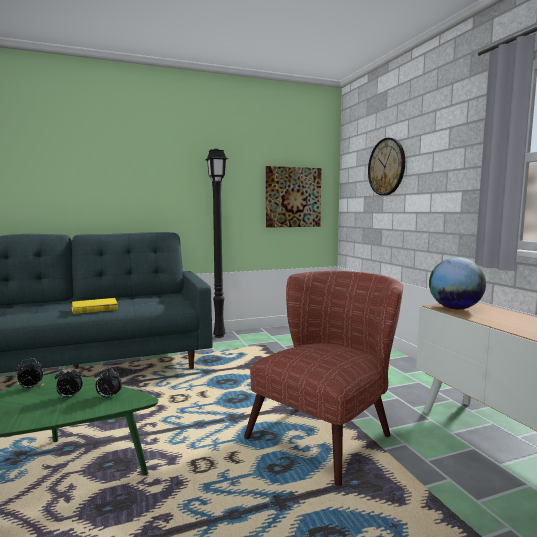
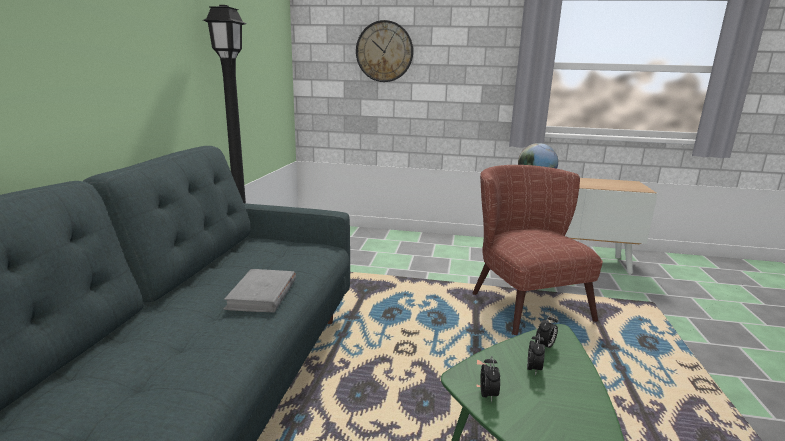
camera: 60 degrees left, 10 degrees up
yellow book [72,298,118,314] -> grey book [223,269,296,312]
picture [266,166,321,228] -> none

